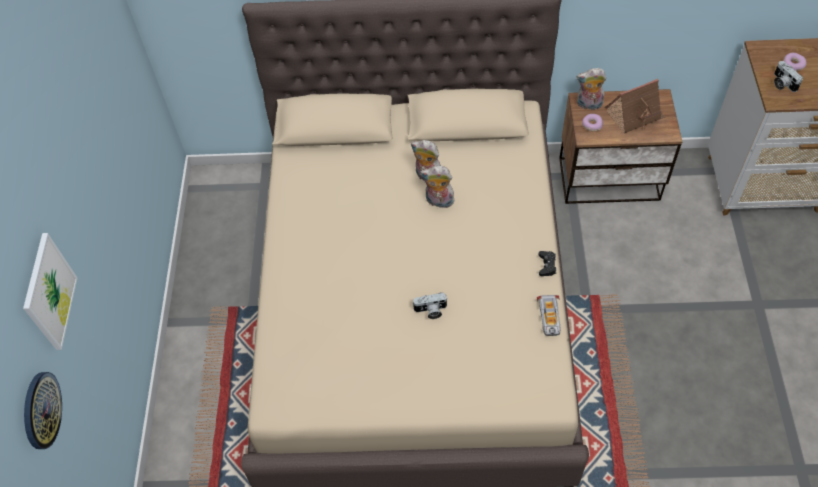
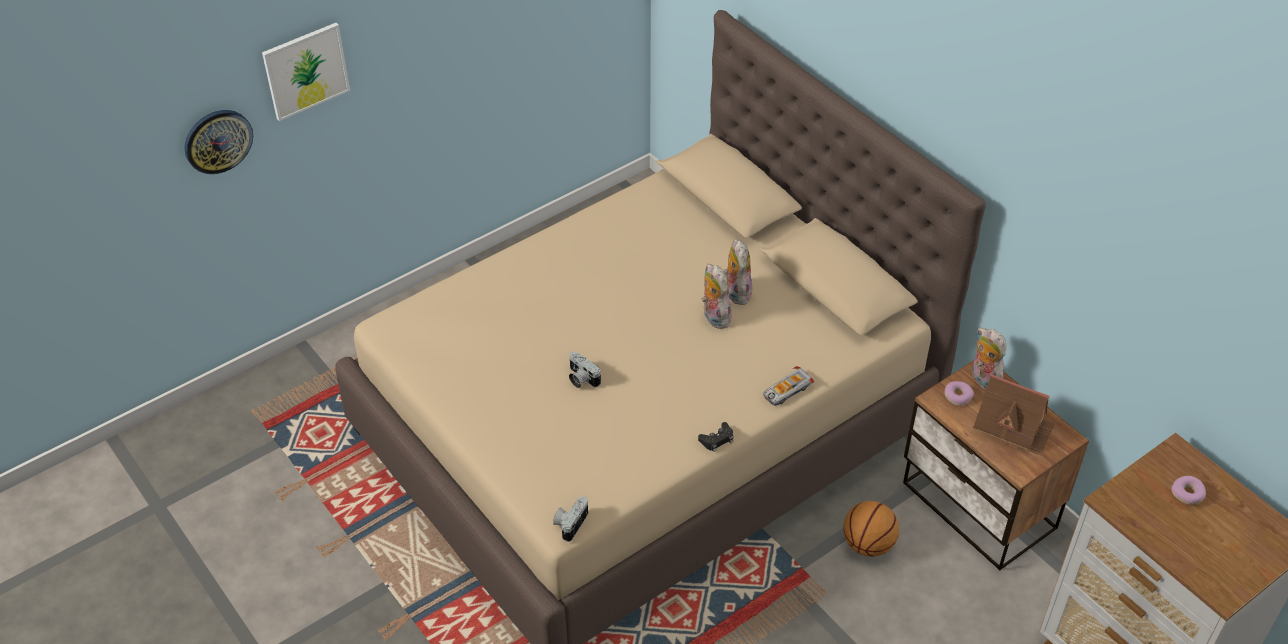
camera: 50 degrees right, 10 degrees down
toy car [537,295,561,336] -> toy car moved to [763,366,814,406]
camera [774,61,803,92] -> camera moved to [553,496,588,542]
none -> basketball [843,501,899,557]

